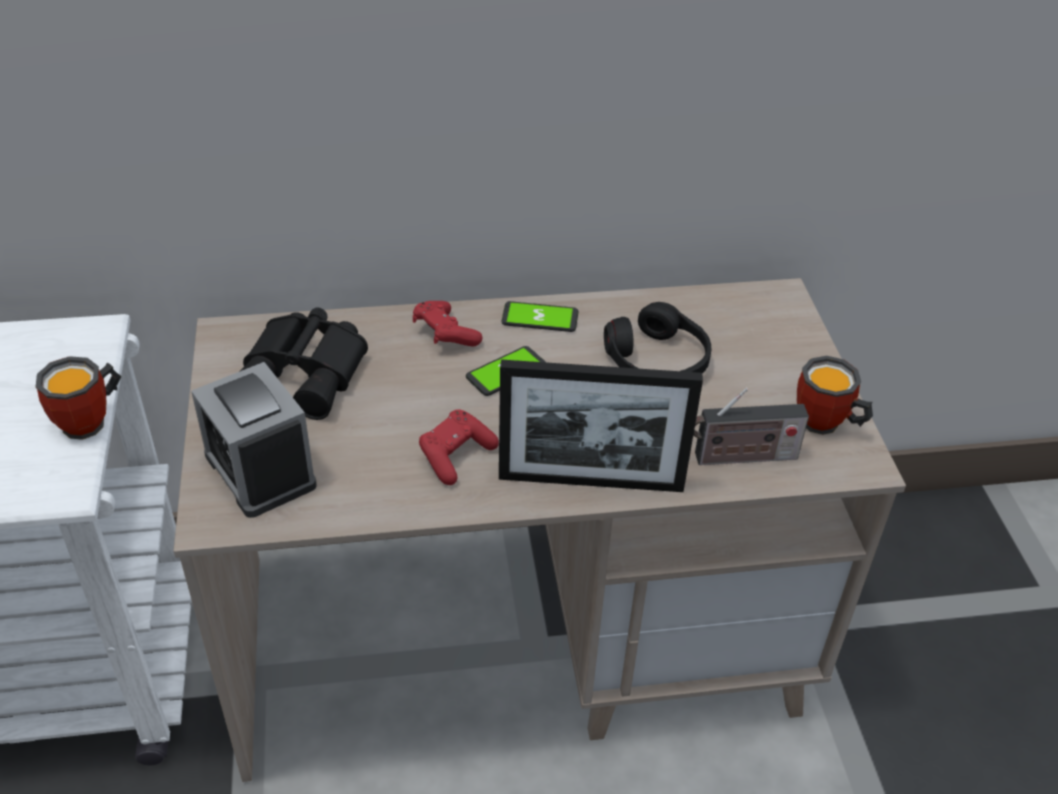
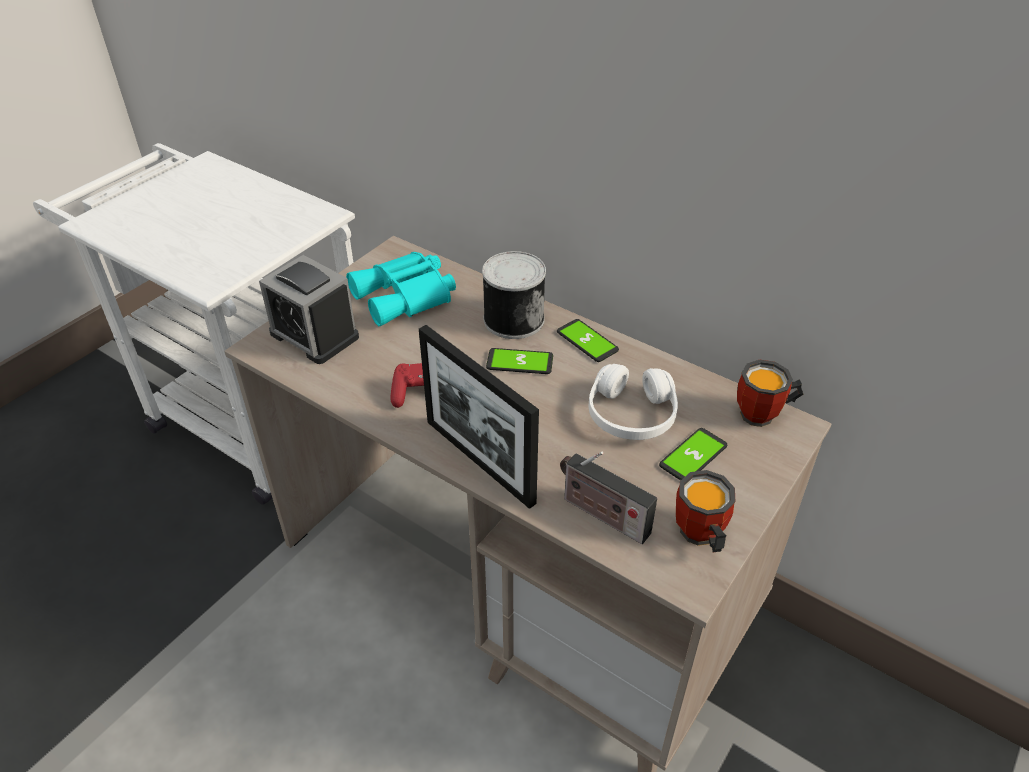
camera: 45 degrees right, 0 degrees up
mug [36,356,121,440] -> mug moved to [737,360,803,427]
alarm clock [191,362,317,518] -> alarm clock turned 60 degrees counterclockwise [259,255,359,364]
black binoculars [239,308,368,420] -> turquoise binoculars [346,252,456,326]
red game controller [413,301,482,346] -> can [482,251,546,339]
black headphones [604,302,711,374] -> white headphones [589,364,678,440]
none -> phone [659,428,727,481]

